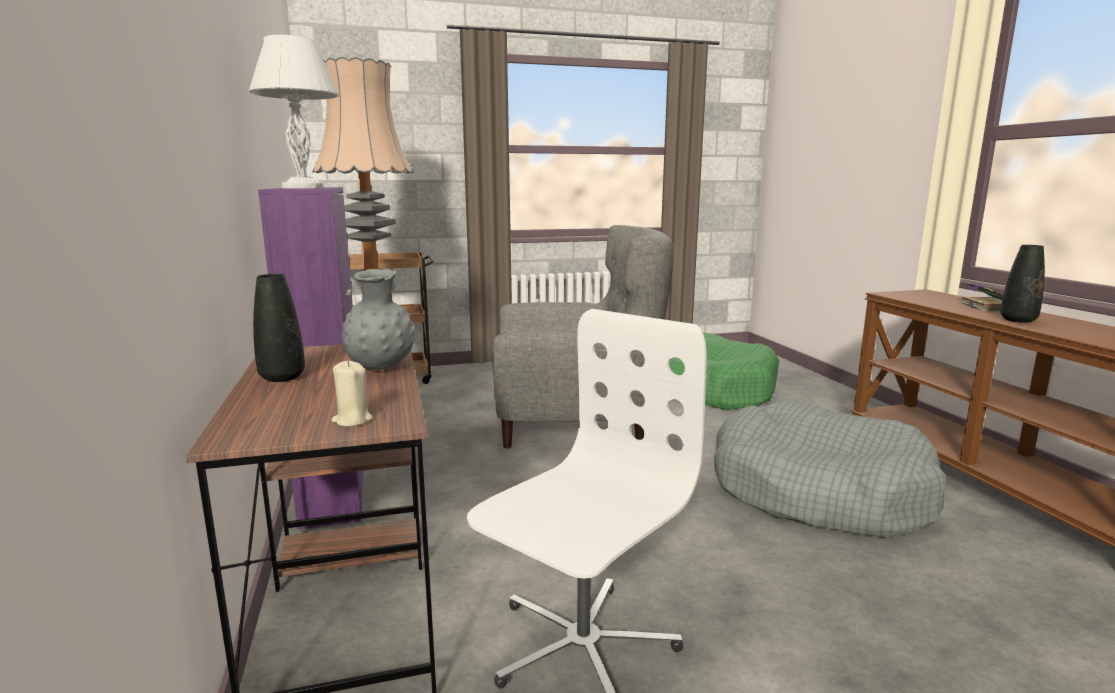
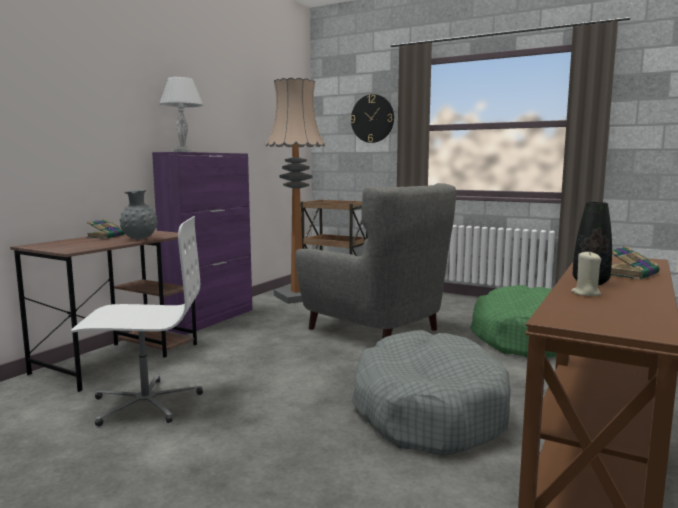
camera: 45 degrees right, 5 degrees down
black vase [253,274,305,382] -> book [86,219,125,239]
beige candle [331,360,373,427] -> beige candle moved to [571,251,602,296]
none -> wall clock [350,94,394,143]

